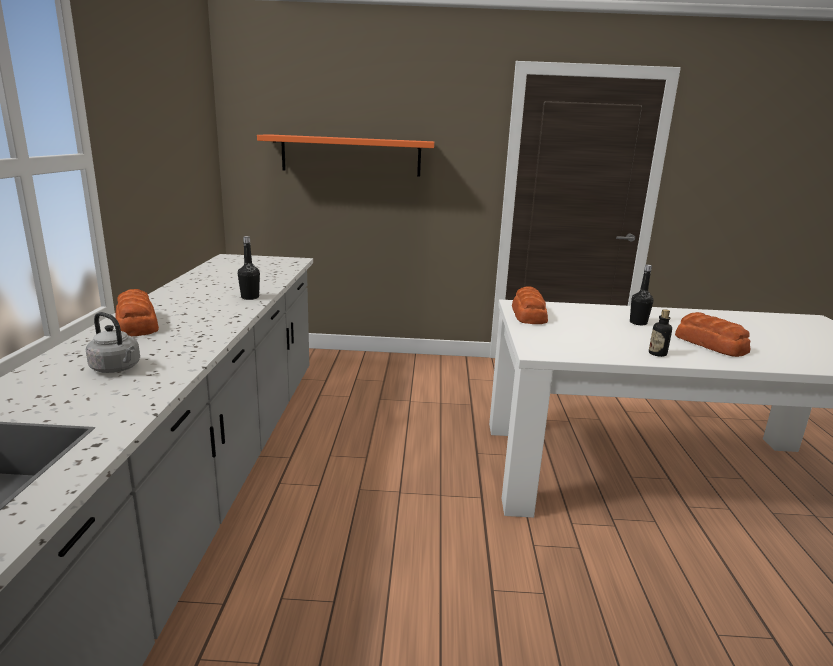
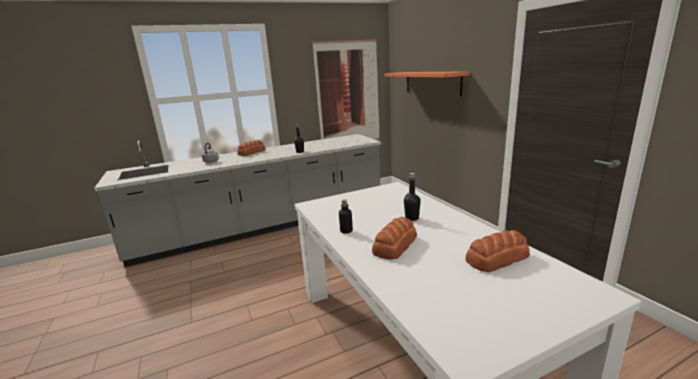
camera: 65 degrees right, 0 degrees up
bread [512,286,548,324] -> bread moved to [465,230,530,272]
none -> picture [312,39,380,140]

